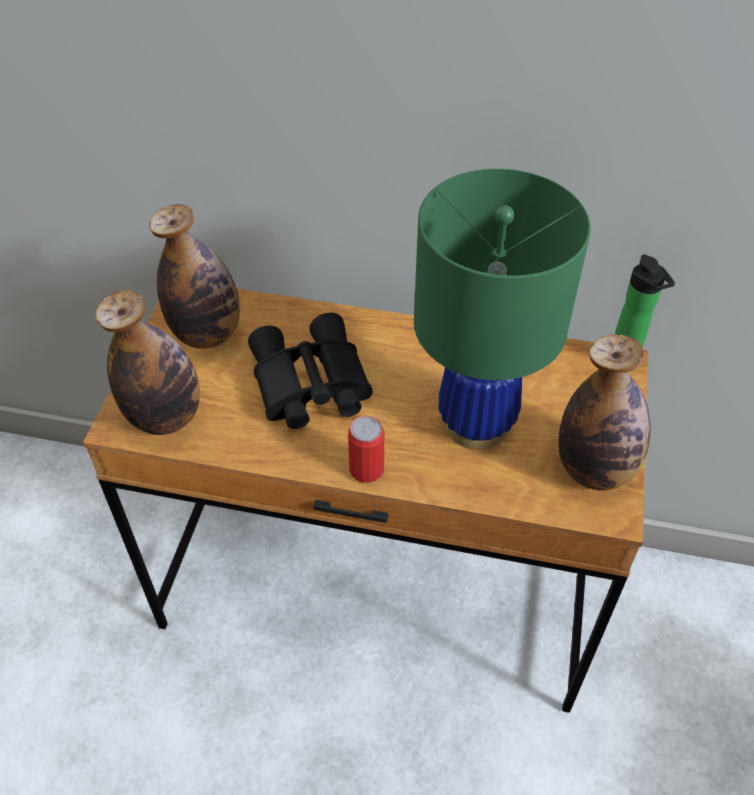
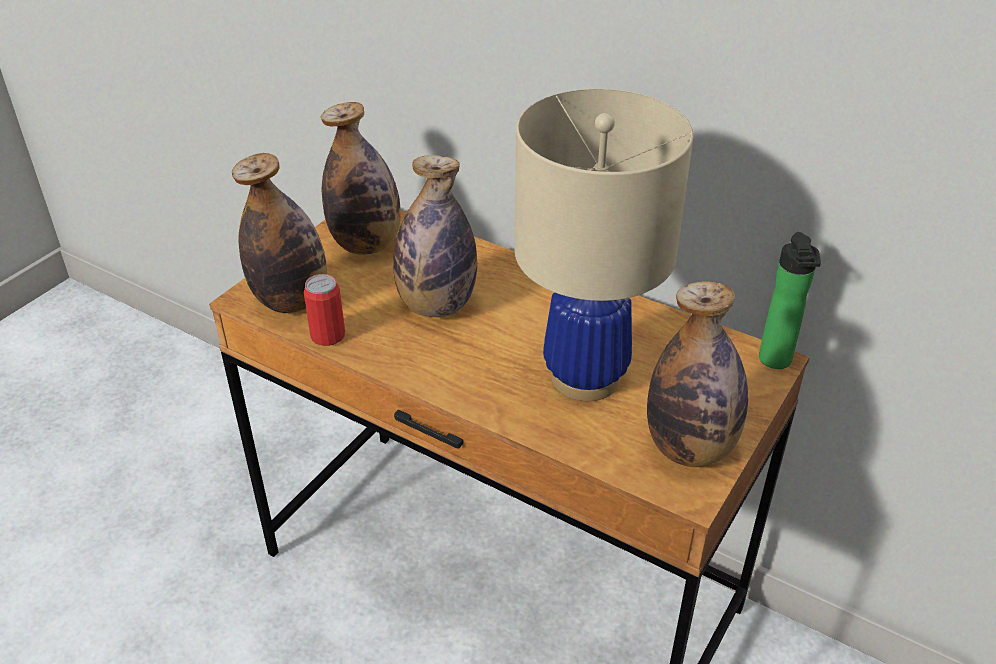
camera: 20 degrees right, 10 degrees down
black binoculars [248,313,373,429] -> bottle [393,155,477,317]
can [348,416,384,482] -> can moved to [304,274,345,346]
green table lamp [414,169,591,450] -> beige table lamp [515,89,693,401]

